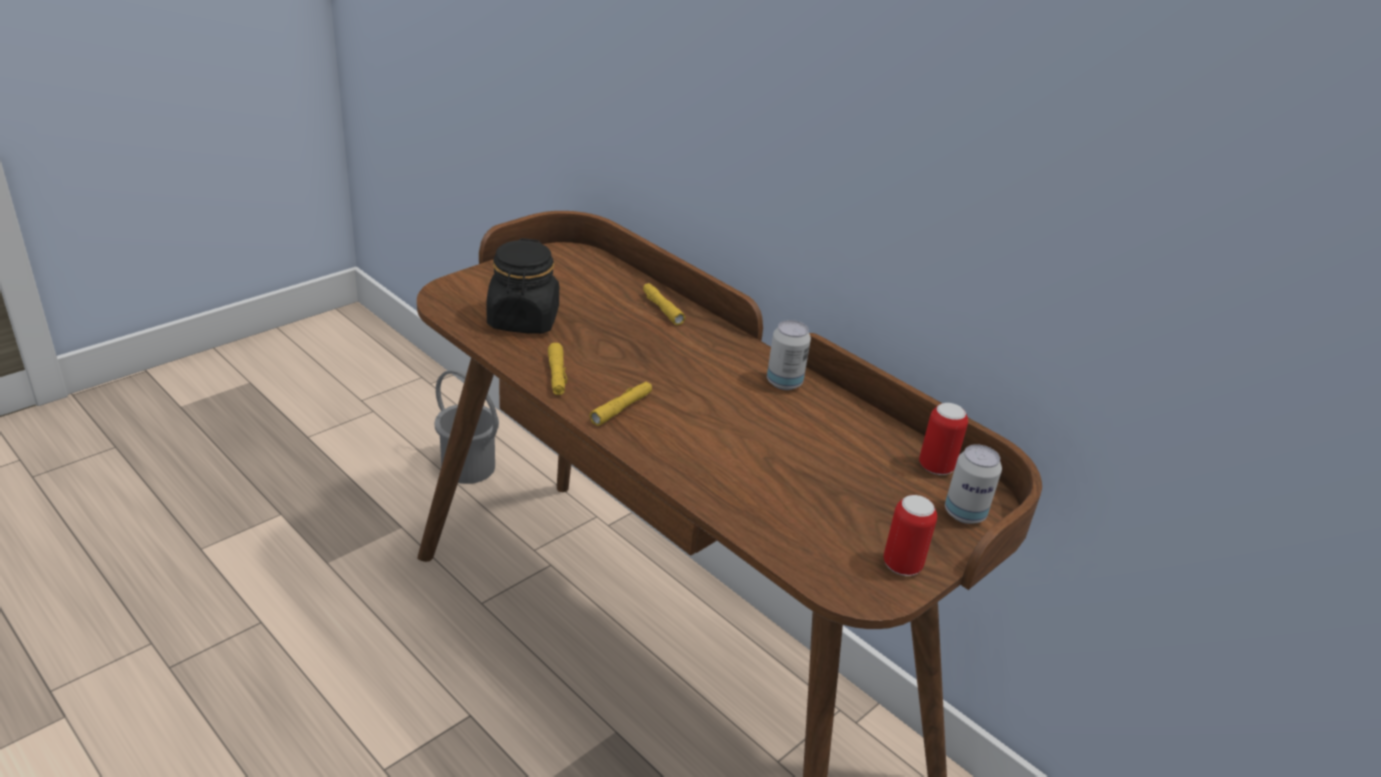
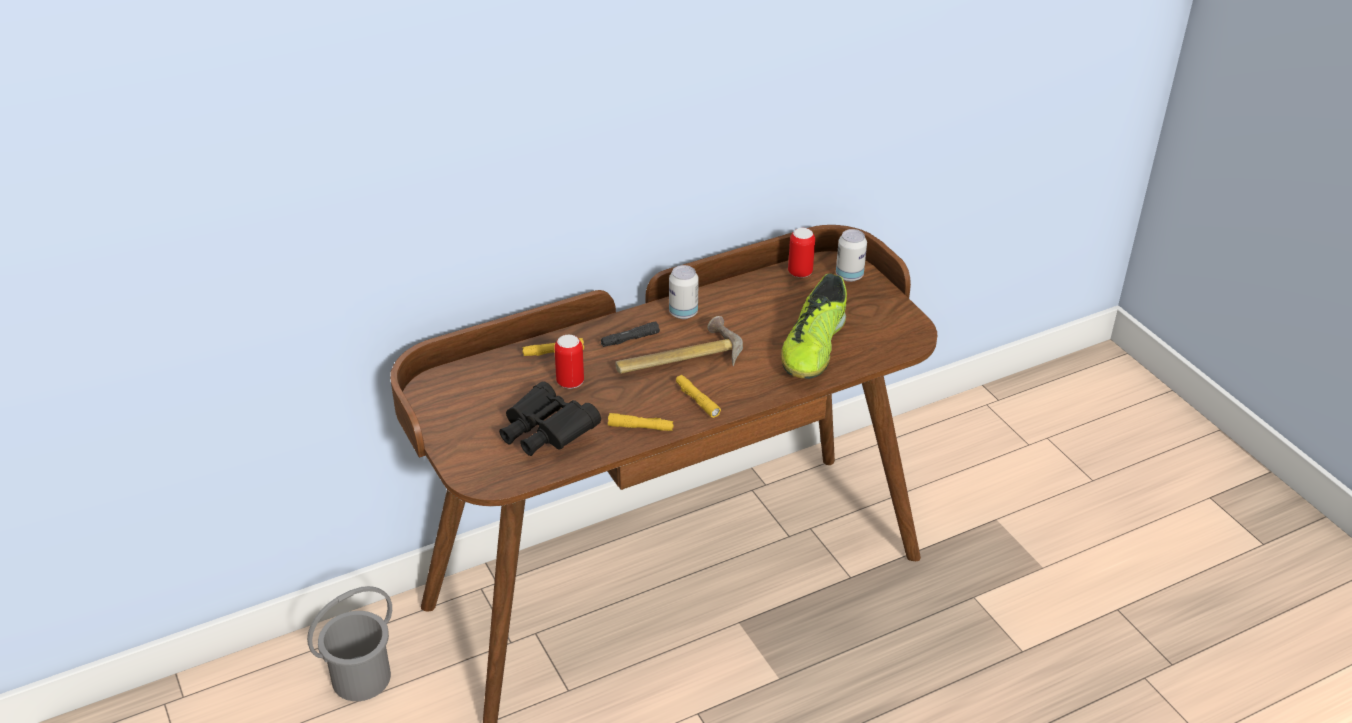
camera: 70 degrees left, 5 degrees up
black jar [486,238,559,334] -> black binoculars [499,381,601,456]
can [884,495,937,576] -> can moved to [554,335,584,389]
none -> black flashlight [601,321,660,347]
none -> hammer [615,316,743,374]
none -> shoe [781,273,847,379]

